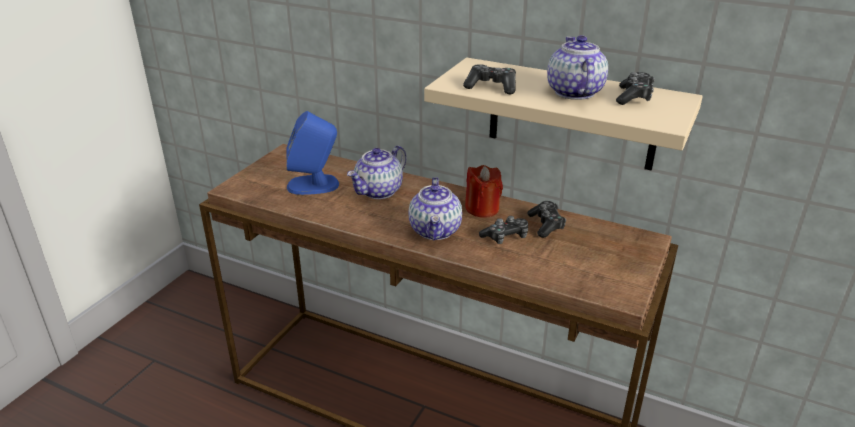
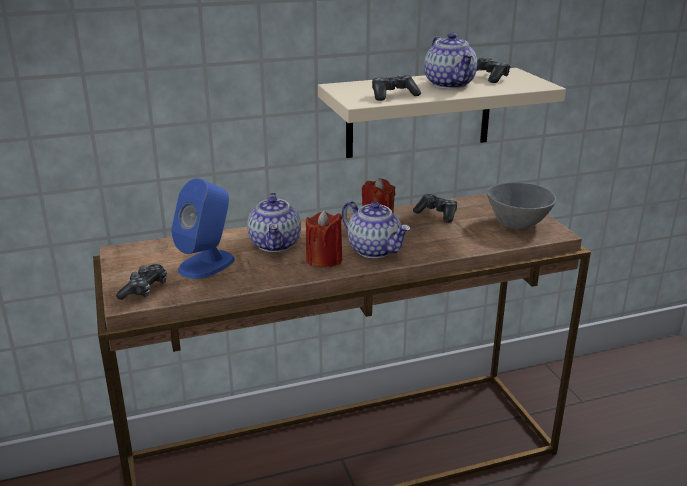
camera: 45 degrees left, 5 degrees down
game controller [479,216,528,244] -> game controller moved to [116,264,167,300]
teapot [547,35,608,100] -> teapot turned 150 degrees counterclockwise [424,33,477,89]
none -> red candle [306,210,342,268]
none -> grey bowl [486,182,556,229]

